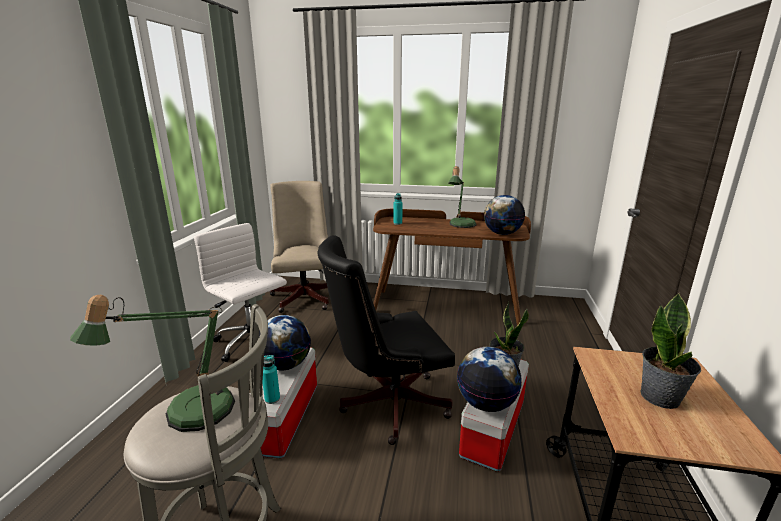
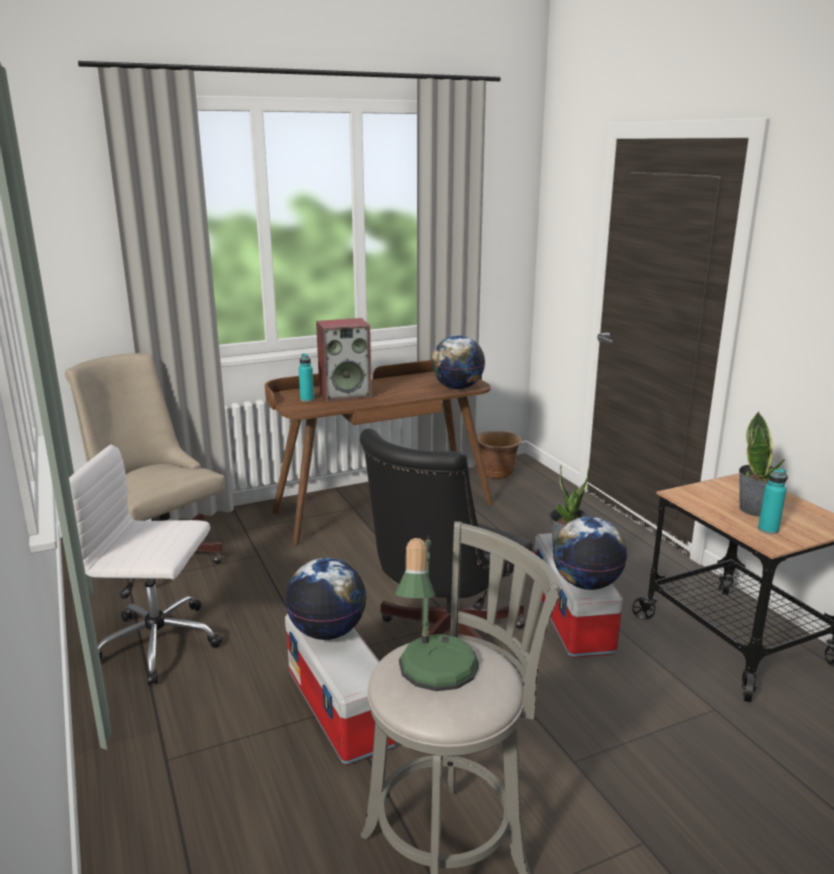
camera: 35 degrees left, 0 degrees up
turquoise bottle [263,355,280,404] -> turquoise bottle moved to [758,468,787,534]
table lamp [448,166,476,228] -> none
none -> speaker [316,318,372,402]
none -> brown planter [477,431,522,479]

